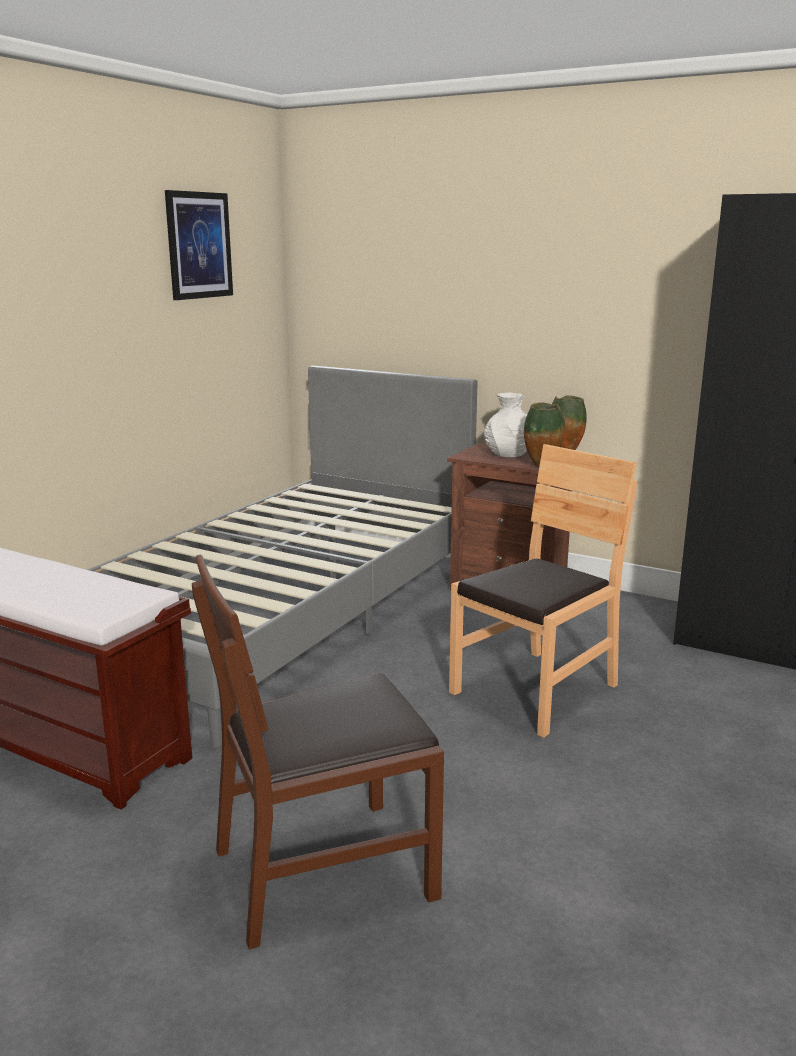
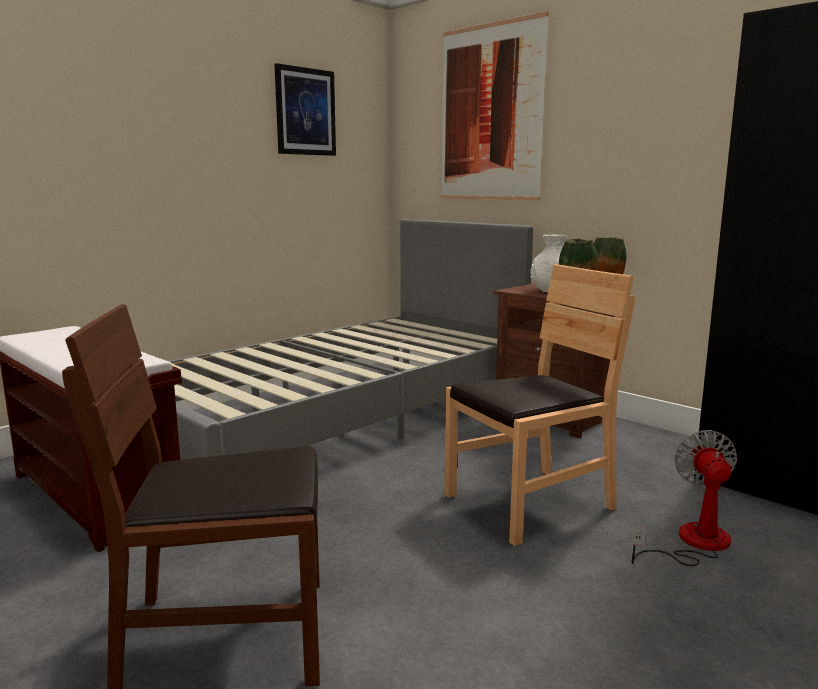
camera: 15 degrees right, 5 degrees down
none -> picture [441,11,549,201]
none -> fan [630,430,737,566]

